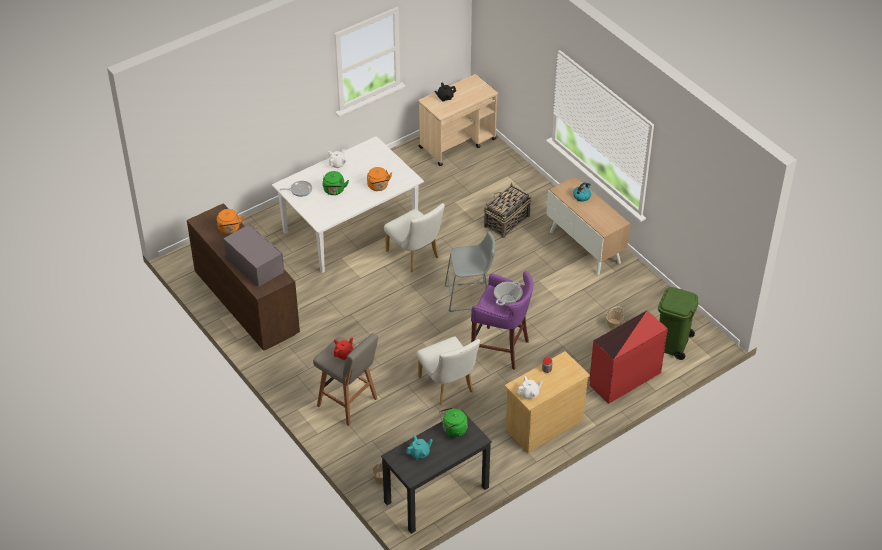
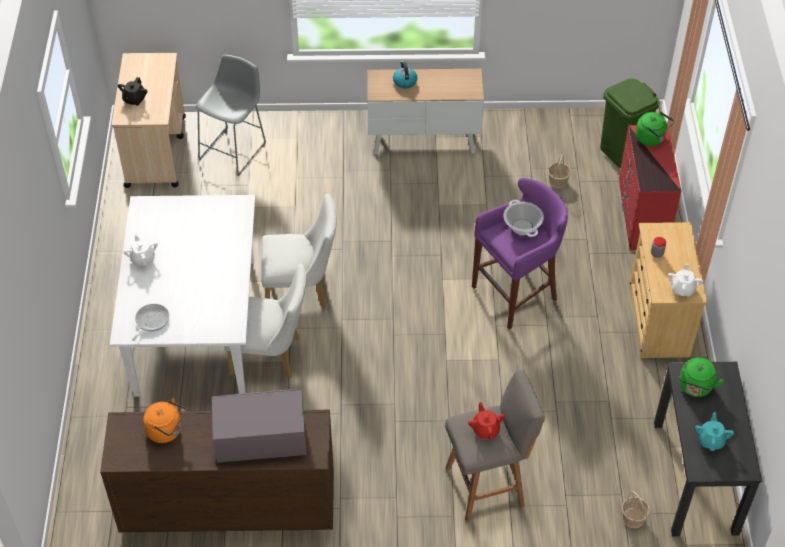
camera: 55 degrees left, 5 degrees up
green kettle [322,171,349,195] -> green kettle moved to [636,111,674,146]
orange kettle [367,167,392,191] -> none
white chair [417,336,480,405] -> white chair moved to [224,264,306,379]
grey stool [444,231,496,312] -> grey stool moved to [196,55,266,176]
basket [484,183,532,238] -> none

